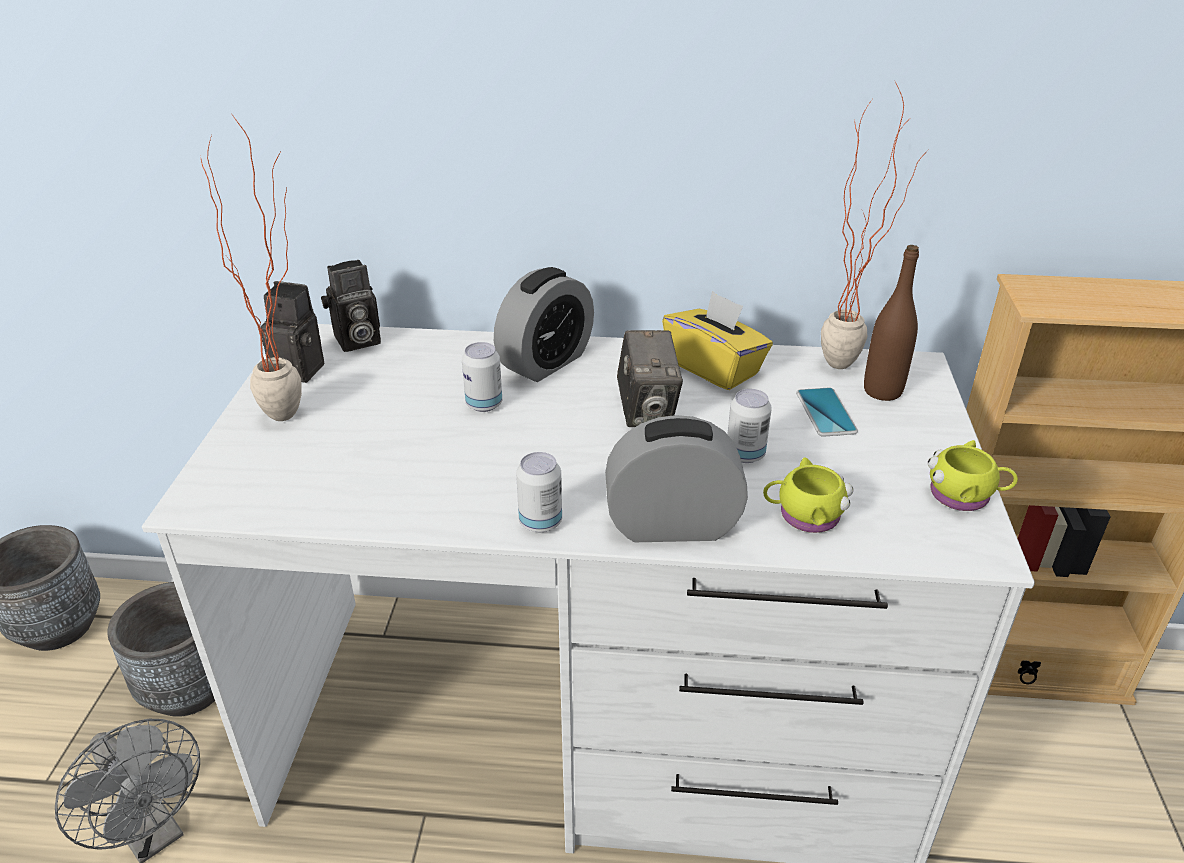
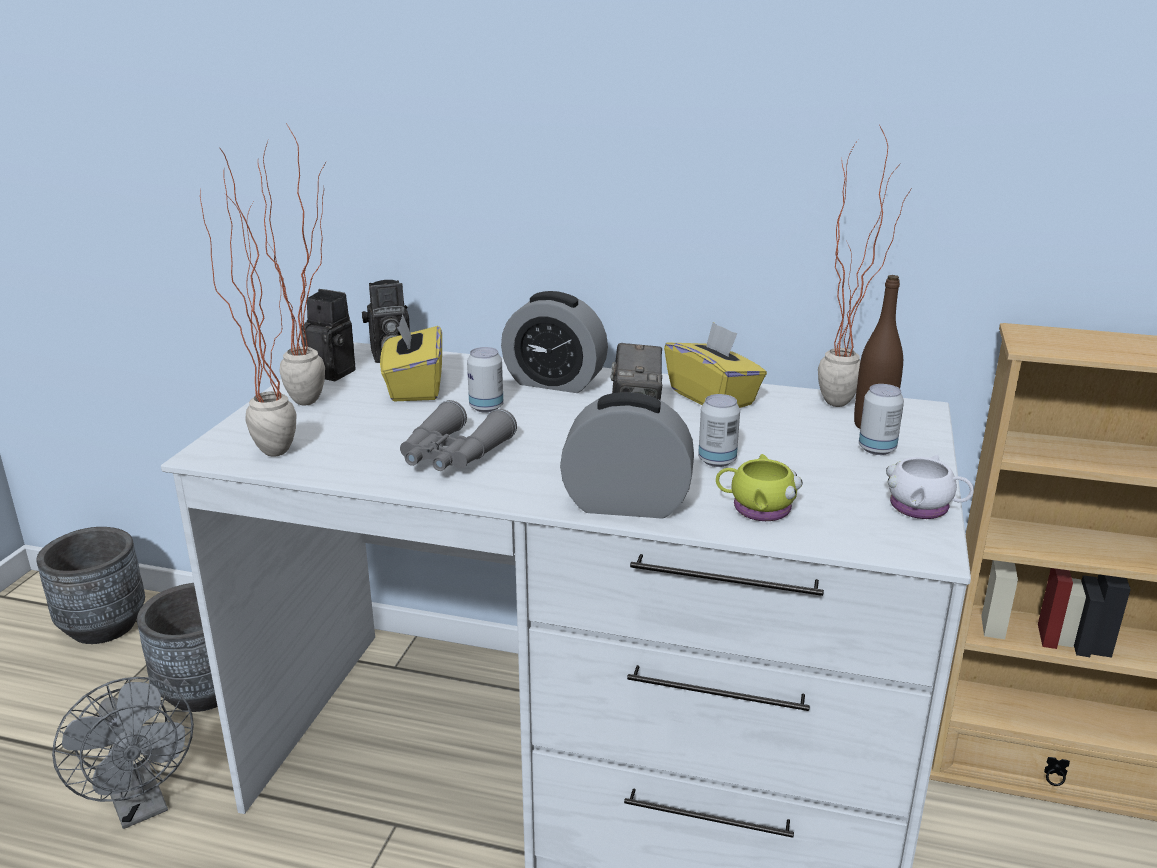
camera: 10 degrees right, 10 degrees down
alarm clock [494,267,594,382] -> alarm clock turned 60 degrees clockwise [501,291,608,393]
can [516,452,562,532] -> can moved to [859,384,904,455]
phone [796,388,858,437] -> none
yellow mug [928,440,1018,511] -> white mug [886,455,974,519]
none -> potted plant [200,146,297,457]
none -> yellow tissue box [380,314,442,402]
none -> grey binoculars [400,400,517,471]

